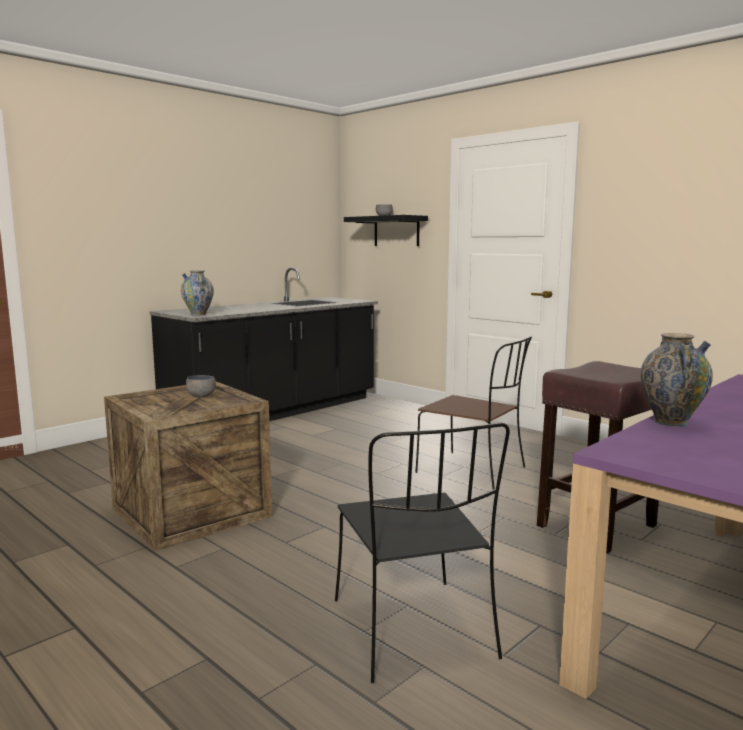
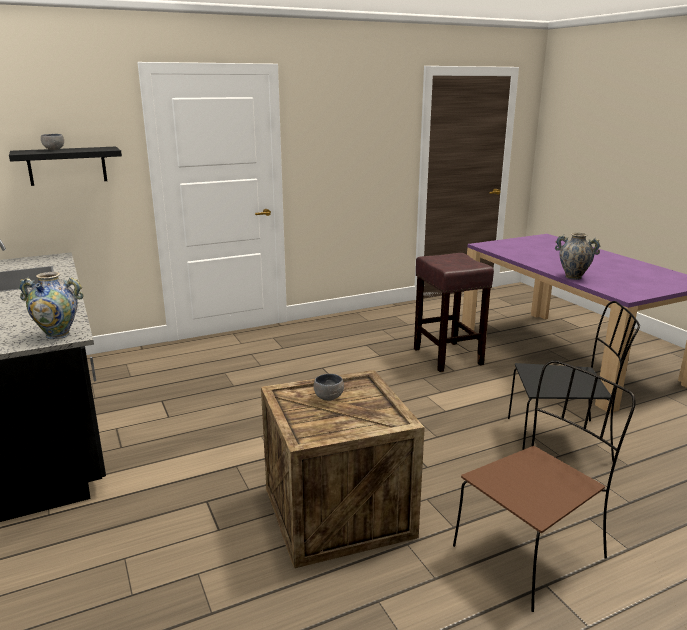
camera: 70 degrees left, 10 degrees up
brown chair [415,336,532,490] -> brown chair moved to [453,360,636,612]

